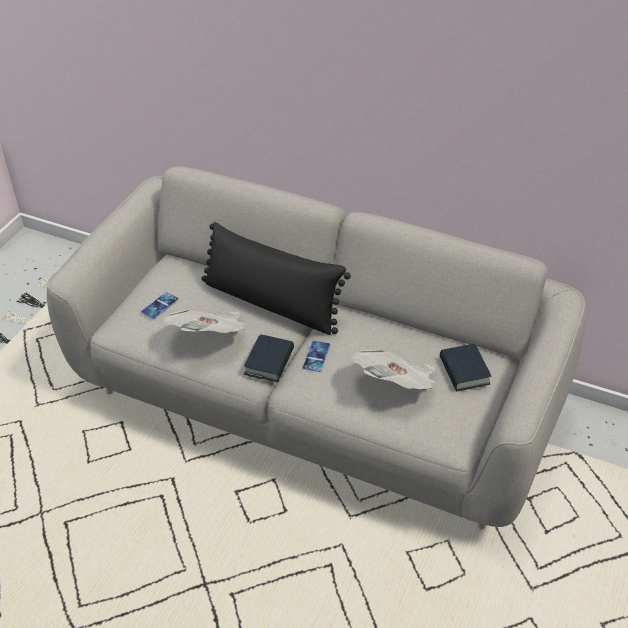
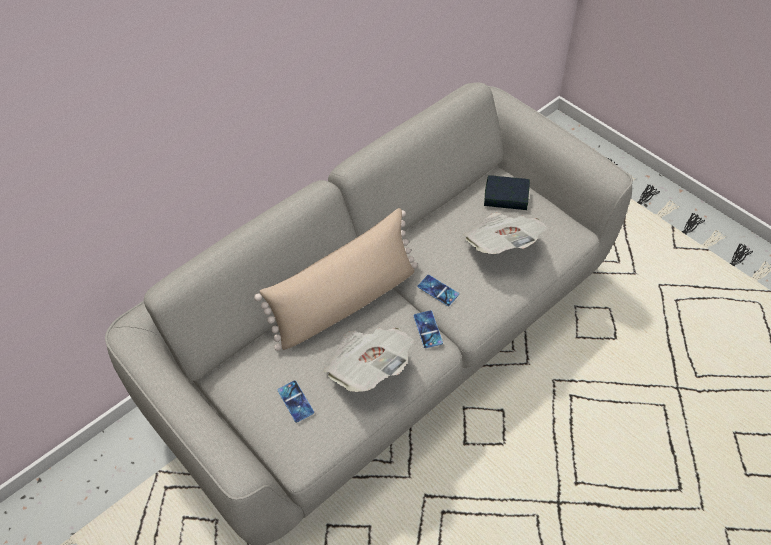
camera: 65 degrees left, 10 degrees up
black pillow [202,222,351,335] -> beige pillow [254,208,418,351]
book [244,334,294,382] -> phone [413,310,443,348]

